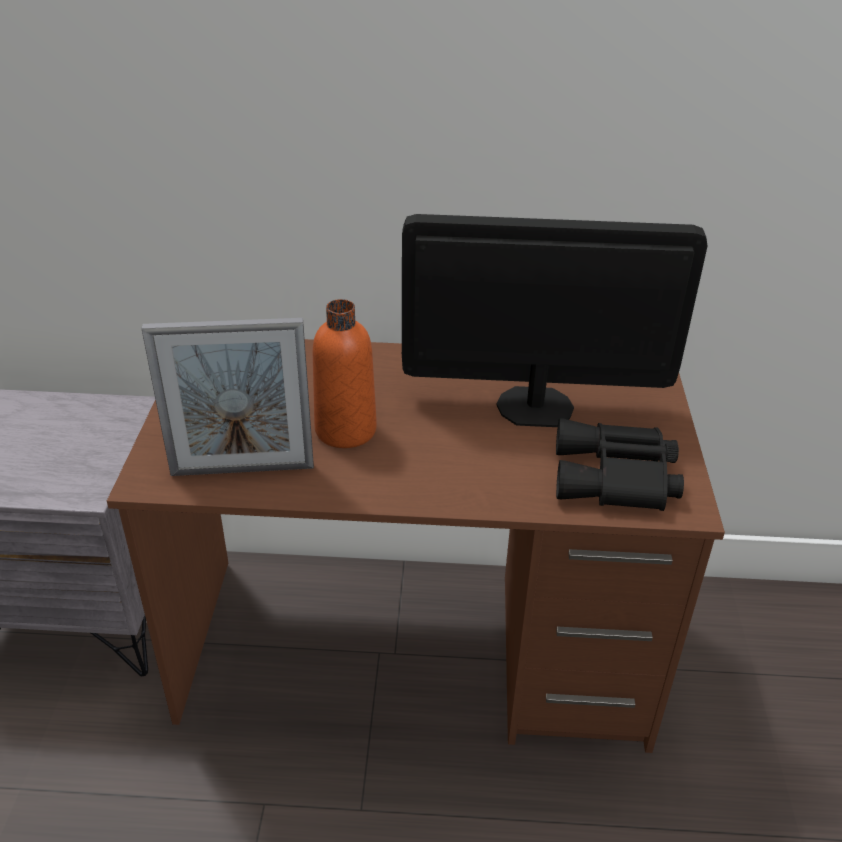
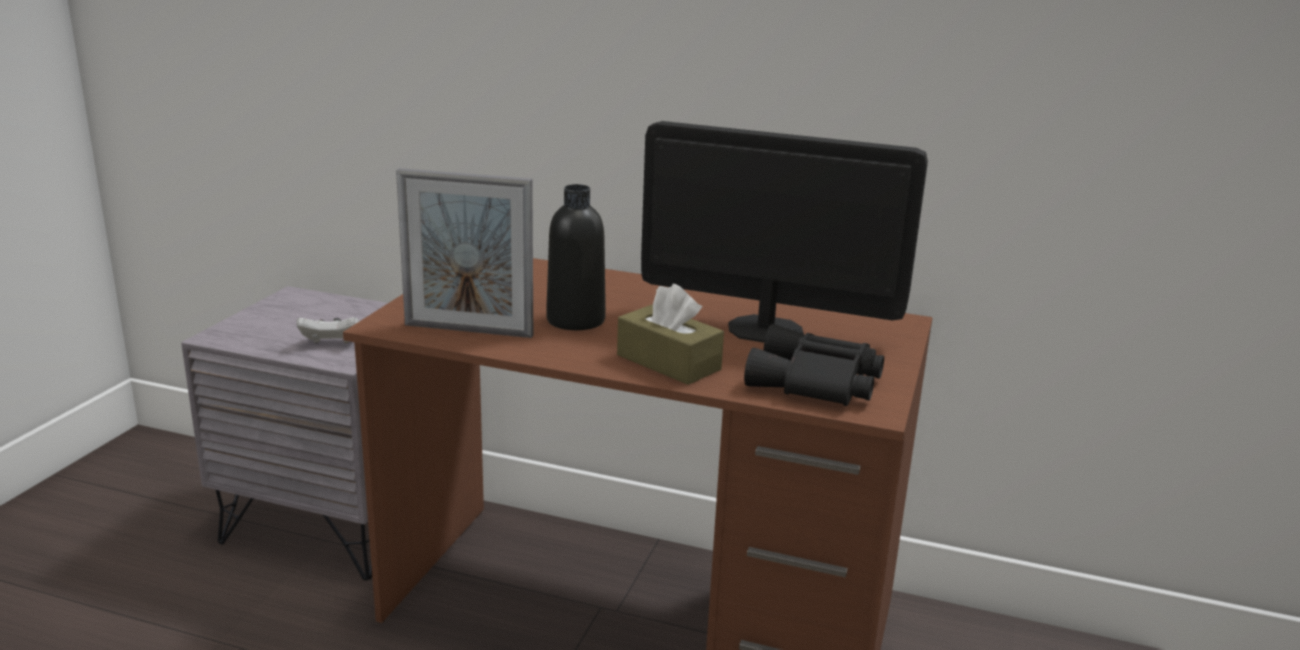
camera: 15 degrees right, 15 degrees down
orange bottle [313,299,377,448] -> black bottle [546,184,606,330]
none -> white game controller [296,317,359,343]
none -> brown tissue box [617,284,724,385]

